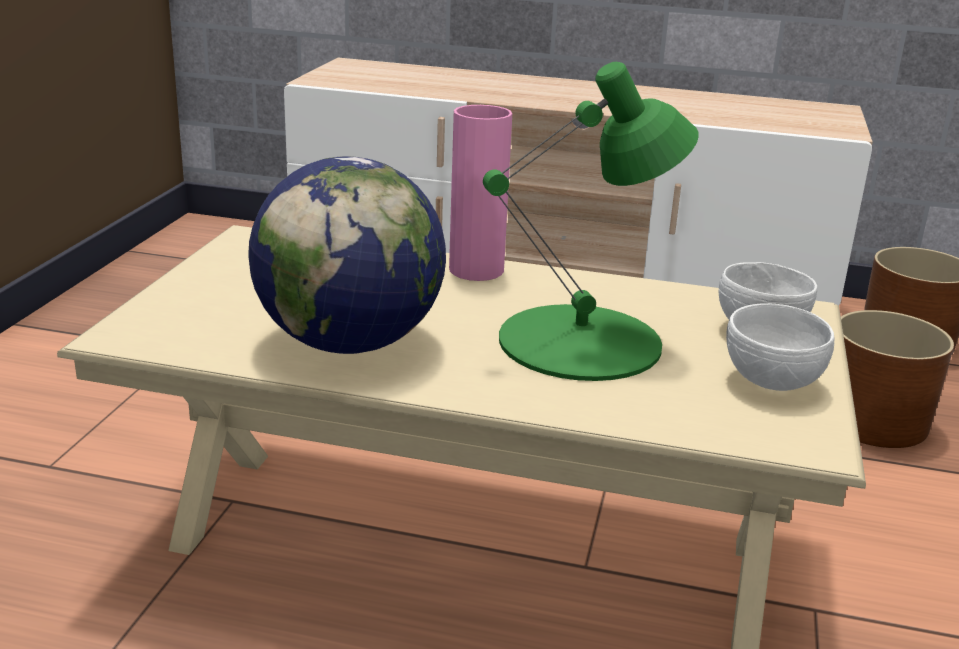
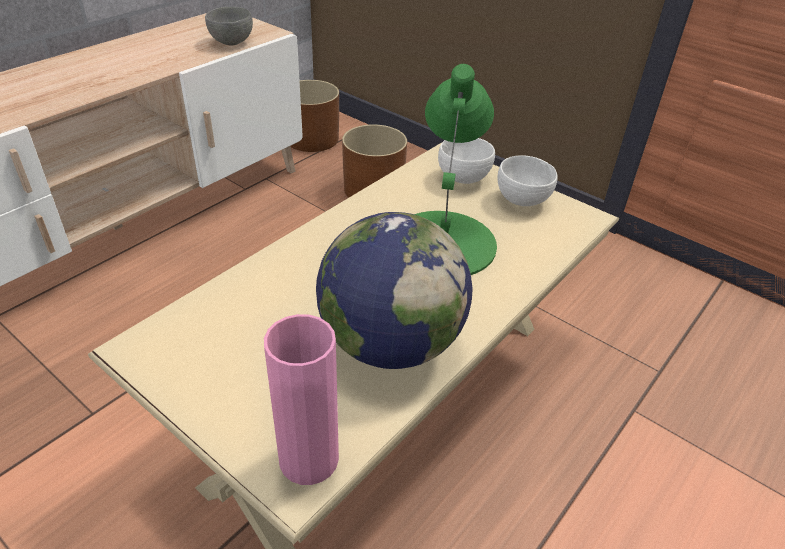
camera: 65 degrees left, 15 degrees up
pink vase [449,105,512,281] -> pink vase moved to [264,314,339,485]
none -> grey bowl [205,7,253,45]

